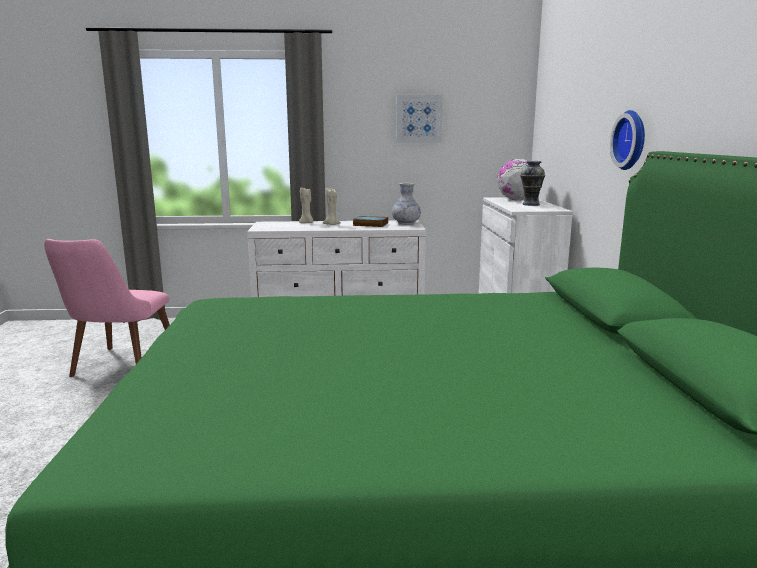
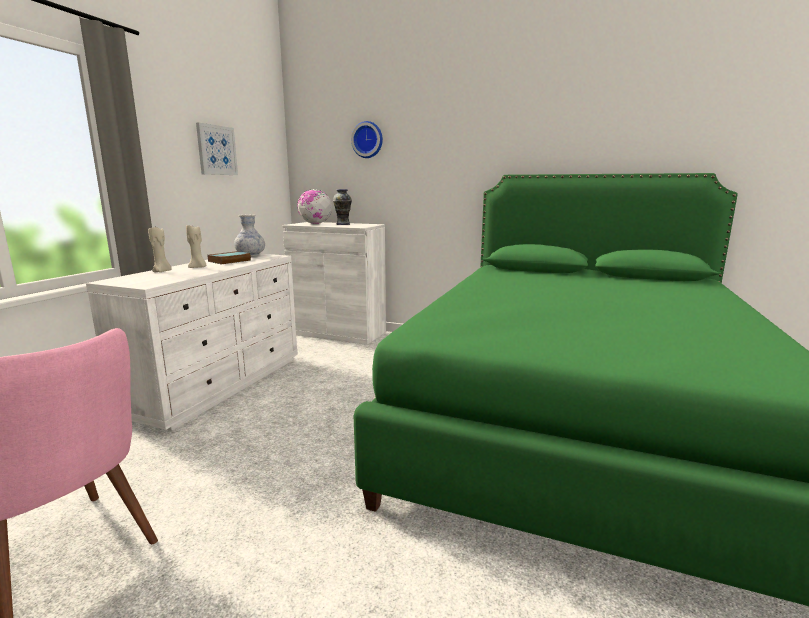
camera: 65 degrees left, 0 degrees up
wall clock [610,110,645,170] -> wall clock moved to [351,121,383,158]

